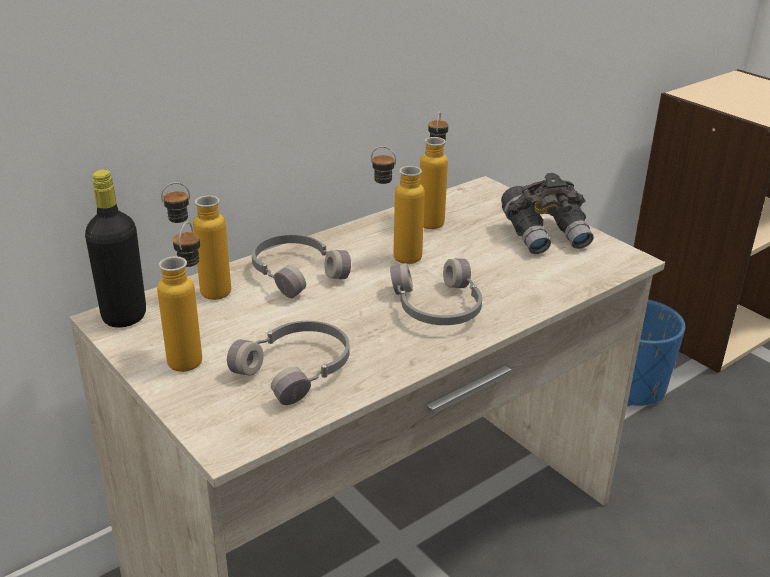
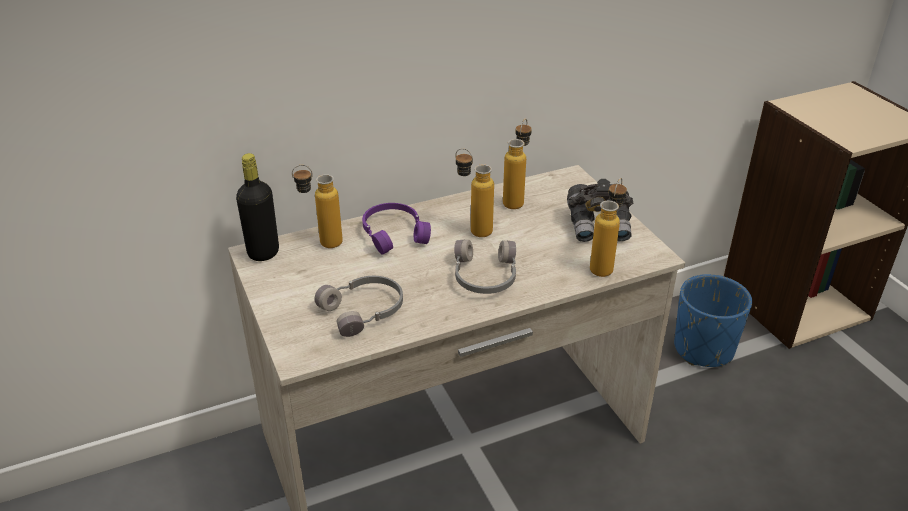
camera: 15 degrees right, 5 degrees up
bottle [157,222,202,372] -> bottle moved to [590,178,627,277]
grey headphones [252,234,351,298] -> purple headphones [362,203,431,255]

